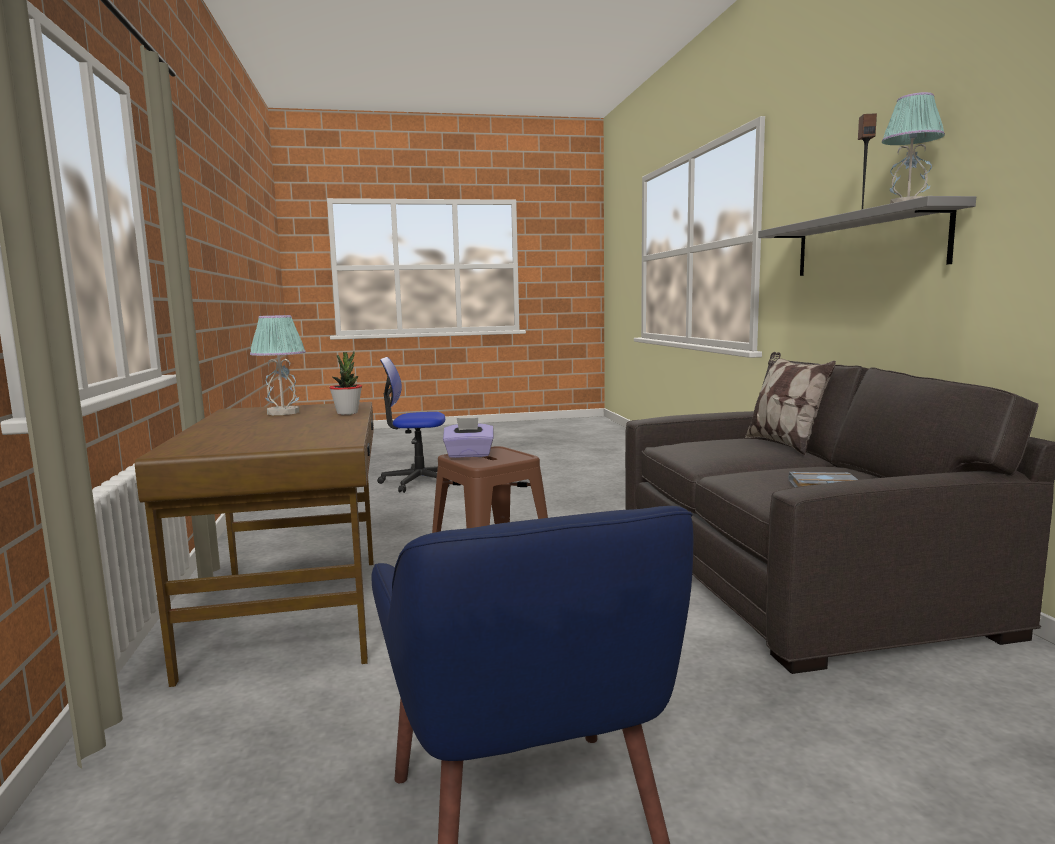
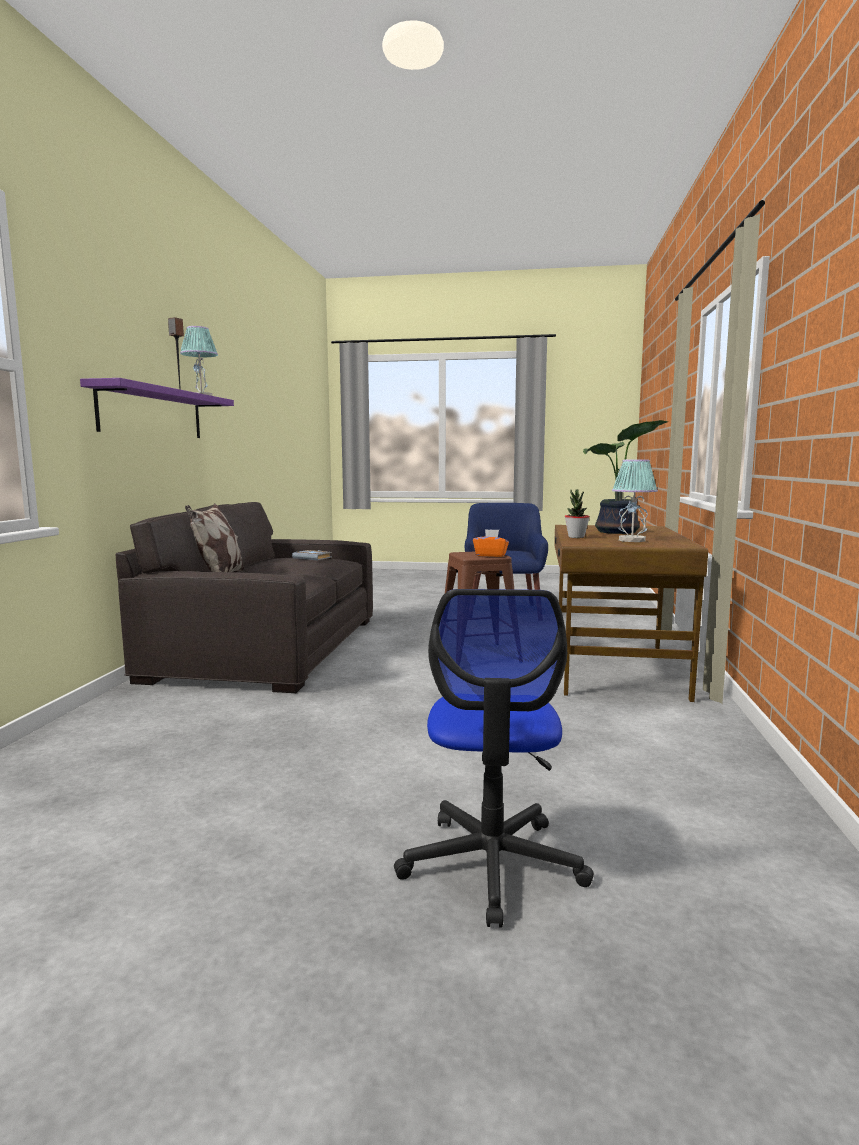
camera: 160 degrees left, 0 degrees up
office chair [377,357,450,493] -> office chair turned 75 degrees clockwise [394,589,594,928]
purple tissue box [443,418,494,458] -> orange tissue box [473,529,509,557]
grey shelf [758,196,976,276] -> purple shelf [80,378,234,438]
none -> potted plant [583,420,668,534]

